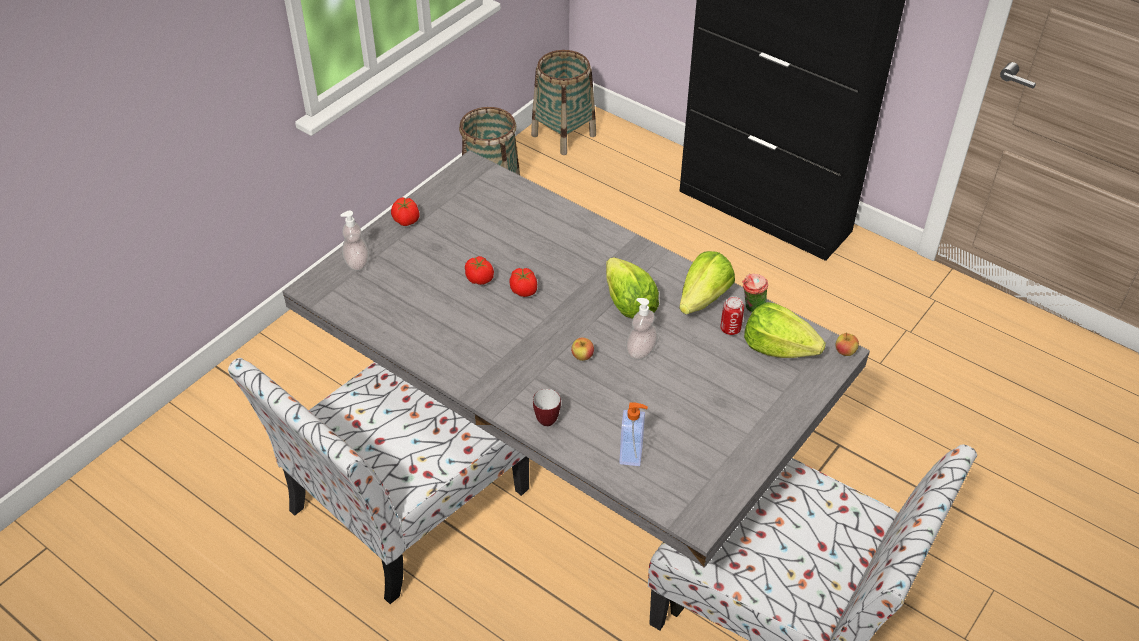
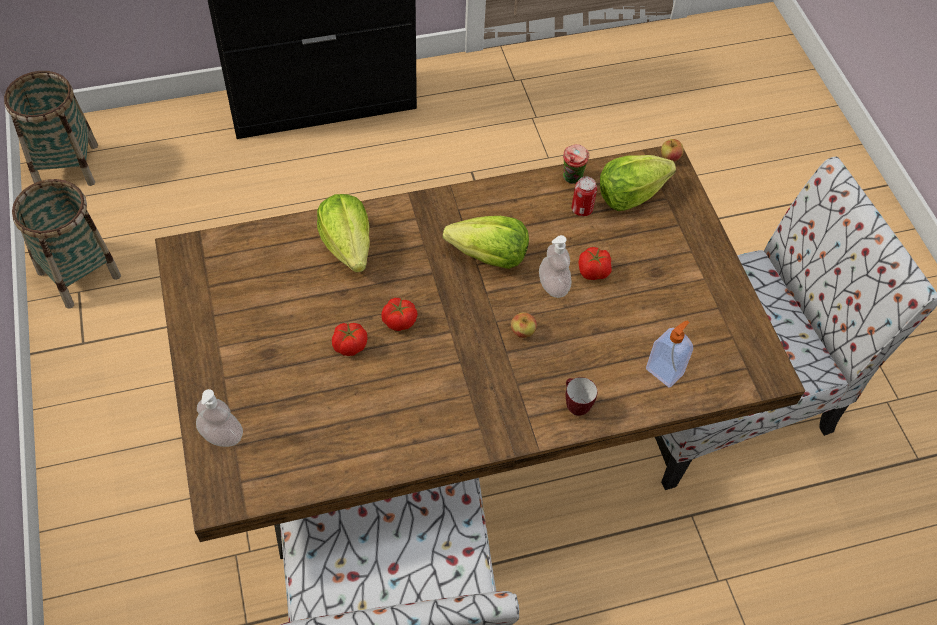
camera: 55 degrees left, 10 degrees up
grey dining table [282,150,870,617] -> brown dining table [155,146,805,559]
tomato [391,197,420,226] -> tomato moved to [578,247,612,280]
lettuce [679,251,735,314] -> lettuce moved to [317,194,370,273]

